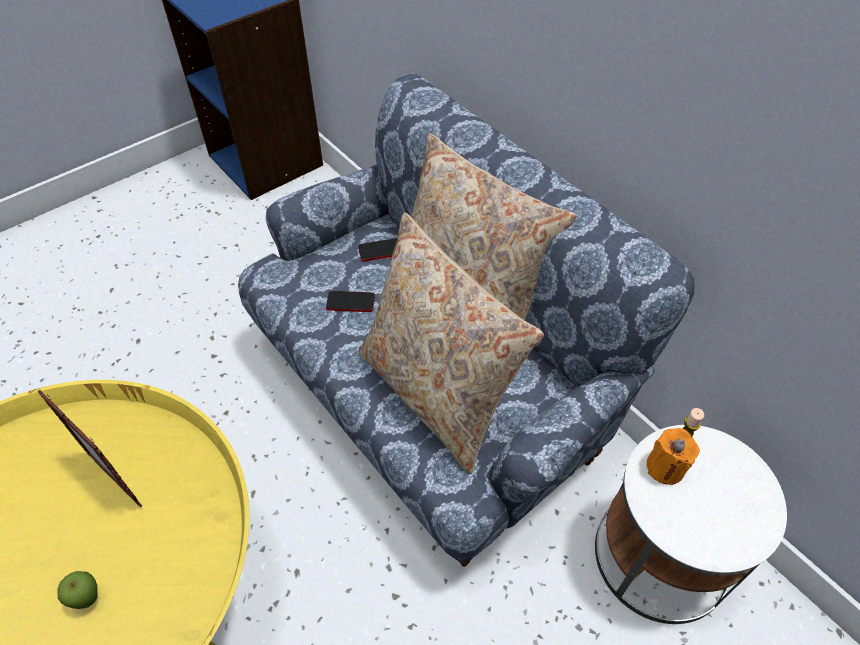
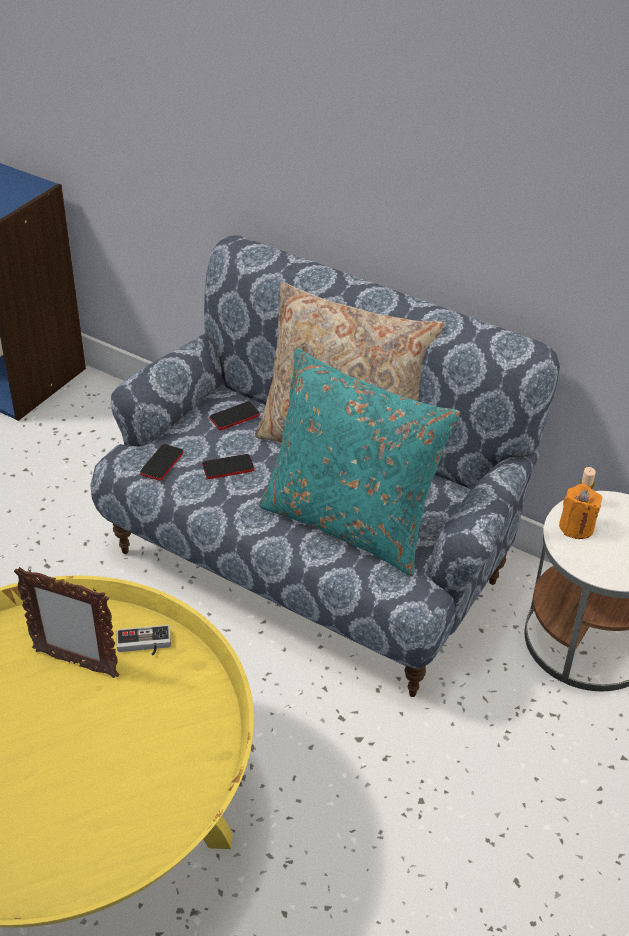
camera: 20 degrees left, 10 degrees down
apple [58,571,98,609] -> none
beige pillow [359,213,544,474] -> turquoise pillow [259,349,460,576]
none -> game controller [116,625,171,655]
none -> phone [140,444,183,481]

